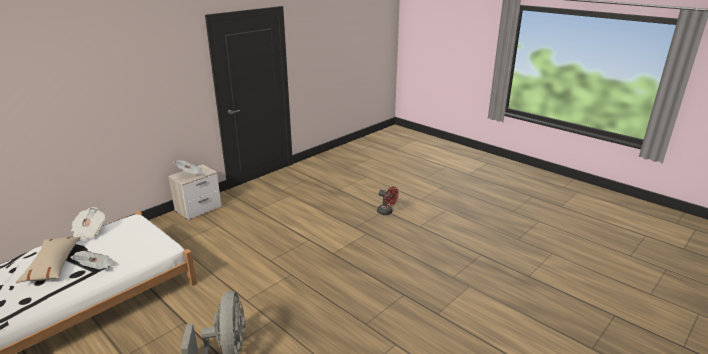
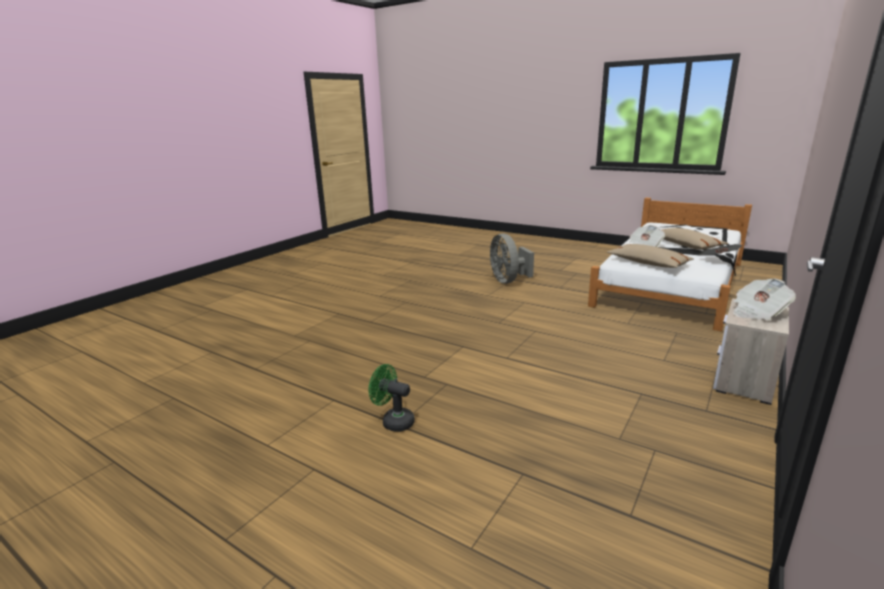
camera: 170 degrees right, 5 degrees down
red fan [377,186,399,215] -> green fan [368,364,415,432]
none -> beige pillow [607,244,694,268]

